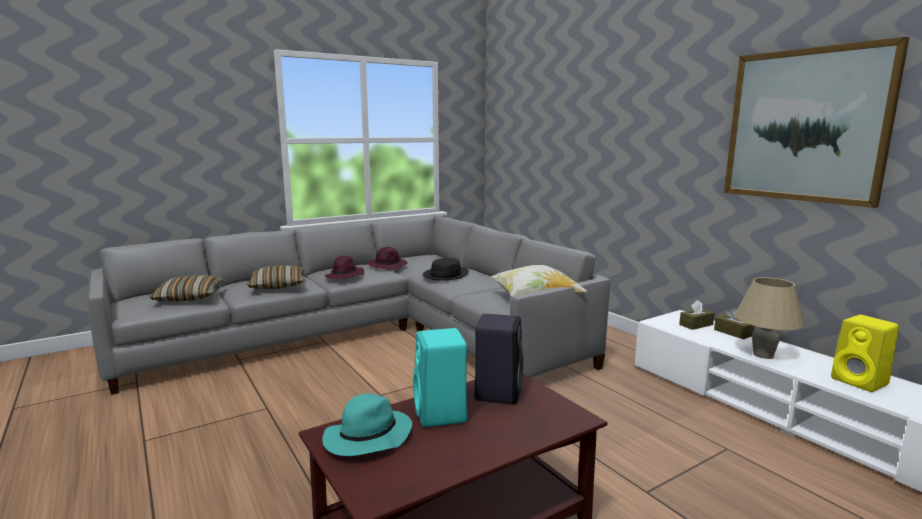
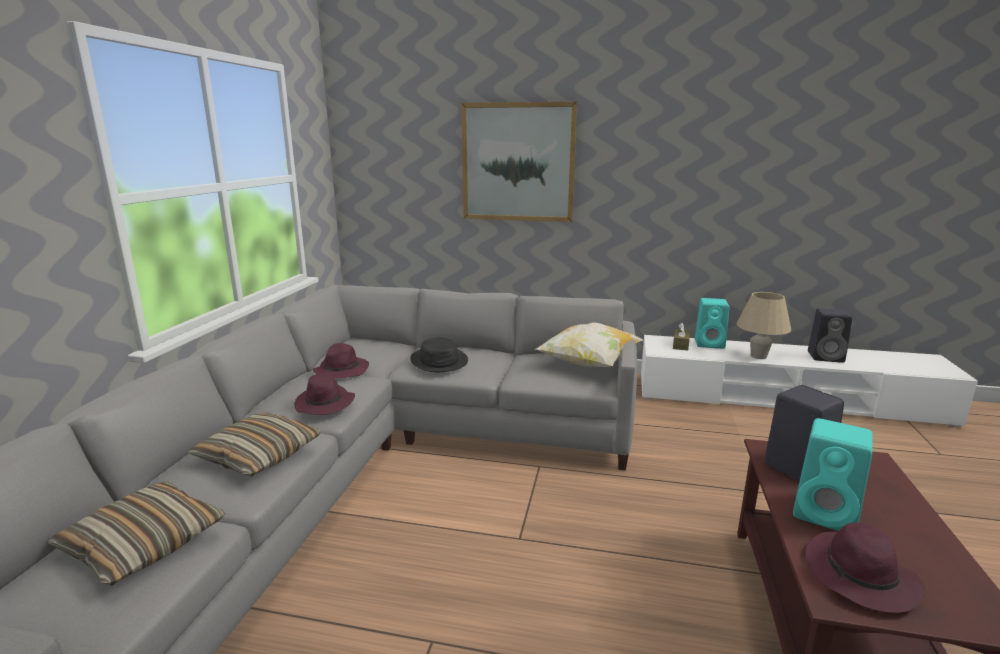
camera: 45 degrees left, 5 degrees up
turquoise hat [322,393,412,456] -> purple hat [805,523,925,613]
brown tissue box [714,307,754,339] -> turquoise speaker [695,298,729,349]
picture [724,37,910,208] -> picture moved to [461,102,577,222]
yellow speaker [831,315,899,392] -> black speaker [808,308,852,363]

